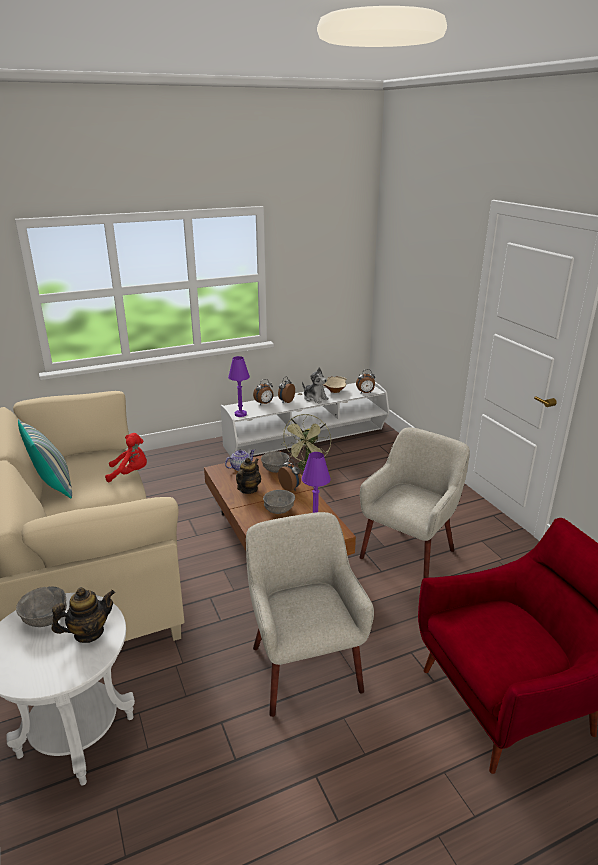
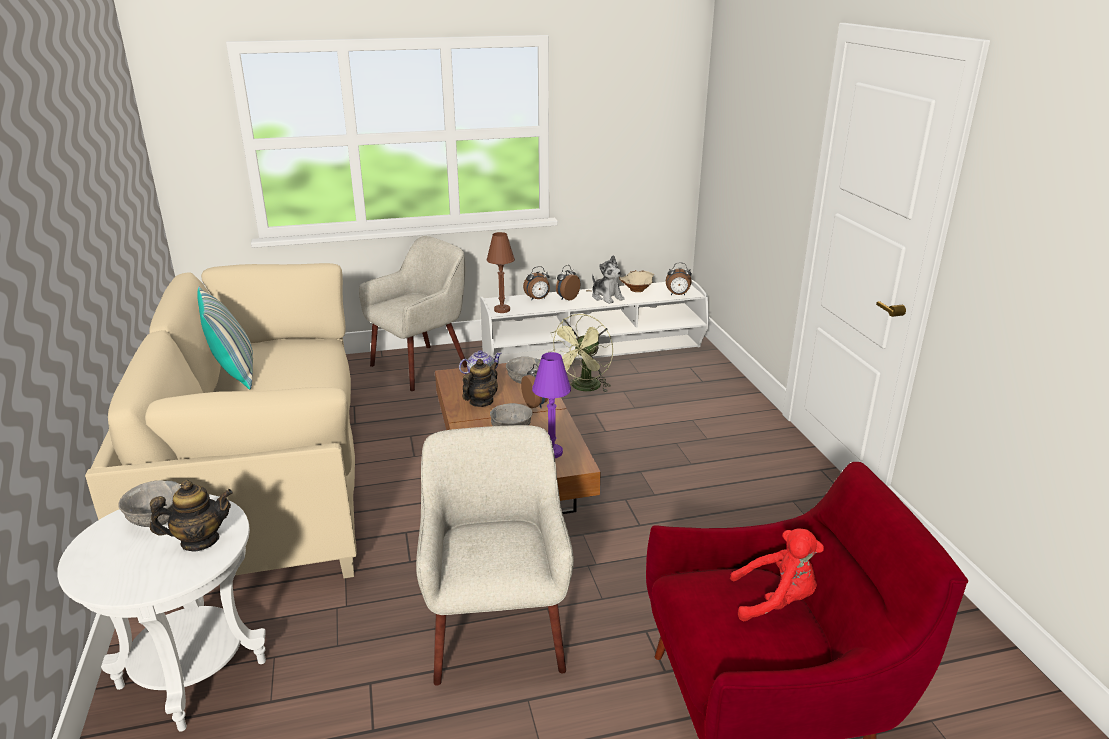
camera: 10 degrees right, 0 degrees up
red plush toy [105,433,147,482] -> red plush toy moved to [730,529,824,621]
purple table lamp [228,356,250,417] -> brown table lamp [487,232,515,313]
beige armchair [359,427,470,578] -> beige armchair moved to [359,236,467,391]

